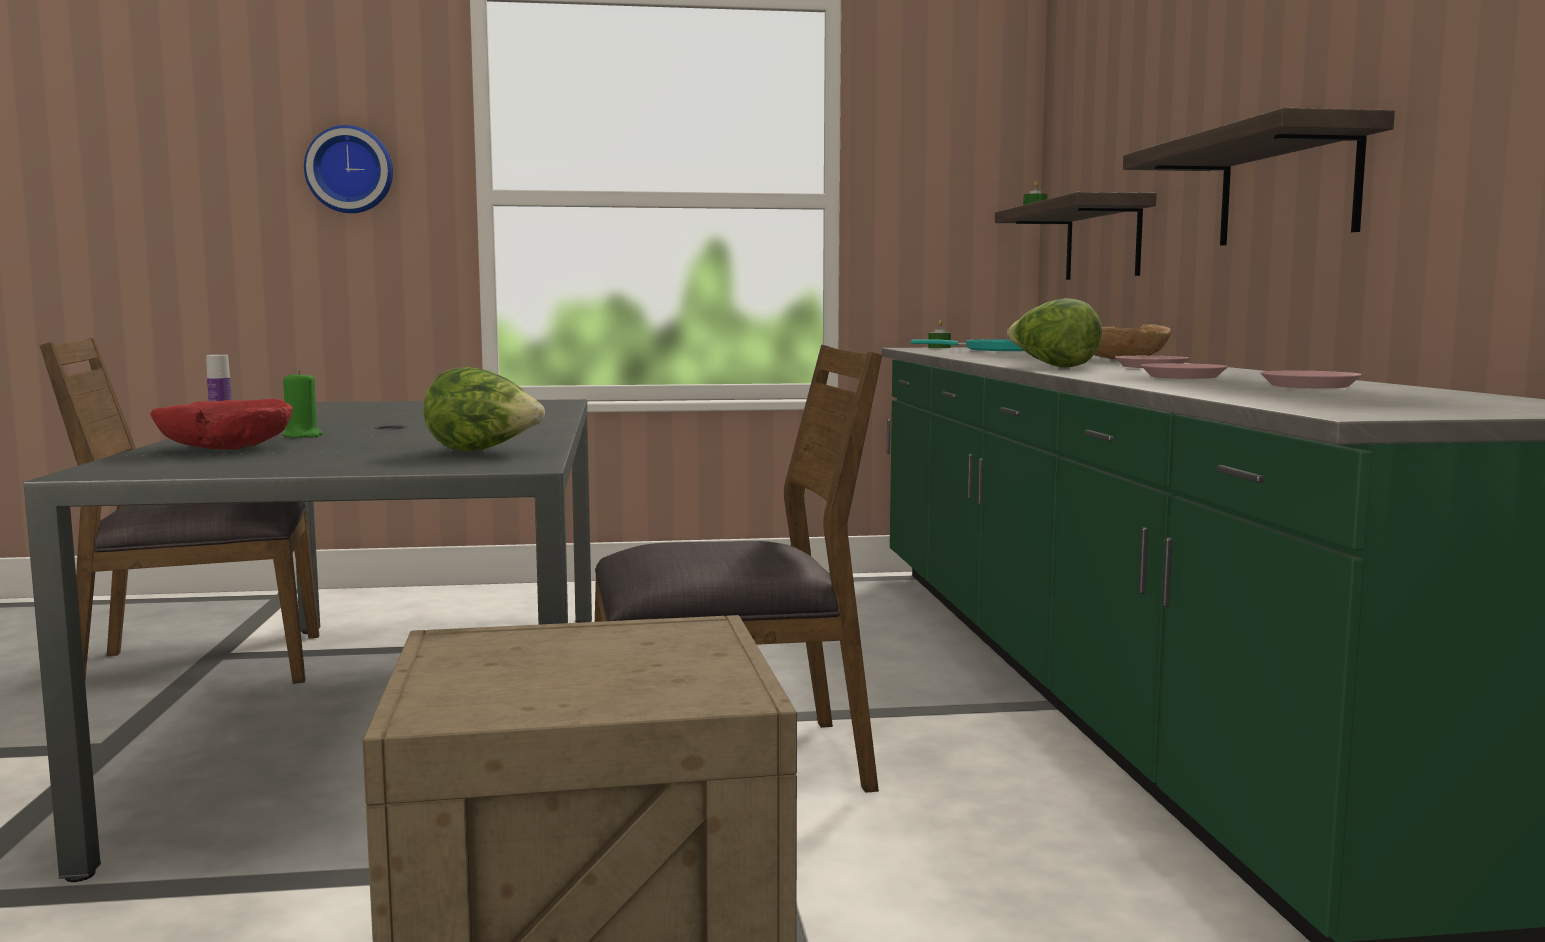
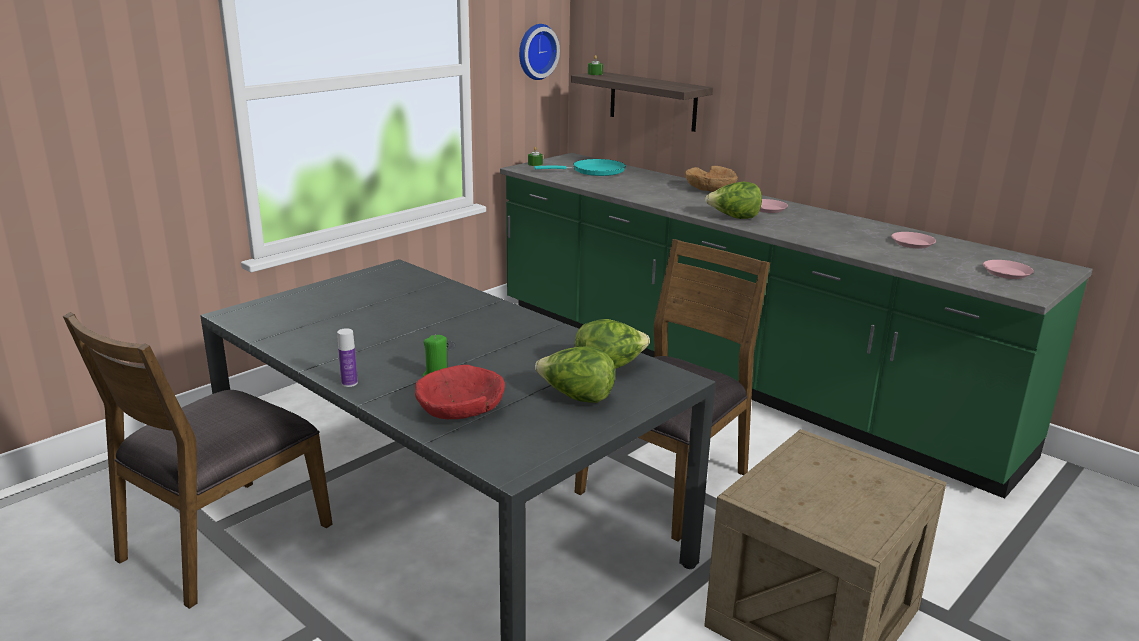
camera: 40 degrees left, 15 degrees up
wall clock [304,125,393,213] -> wall clock moved to [519,24,560,80]
shelf [1123,108,1395,246] -> none
pink plate [1141,363,1228,379] -> pink plate moved to [983,260,1034,279]
none -> lettuce [535,347,615,403]

